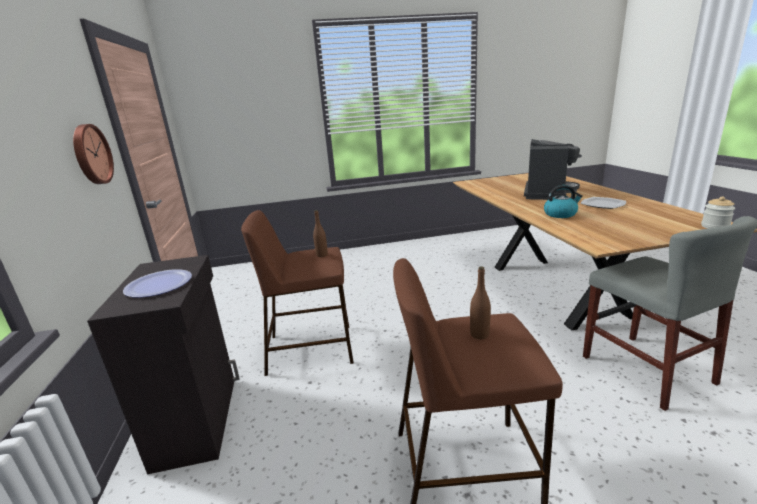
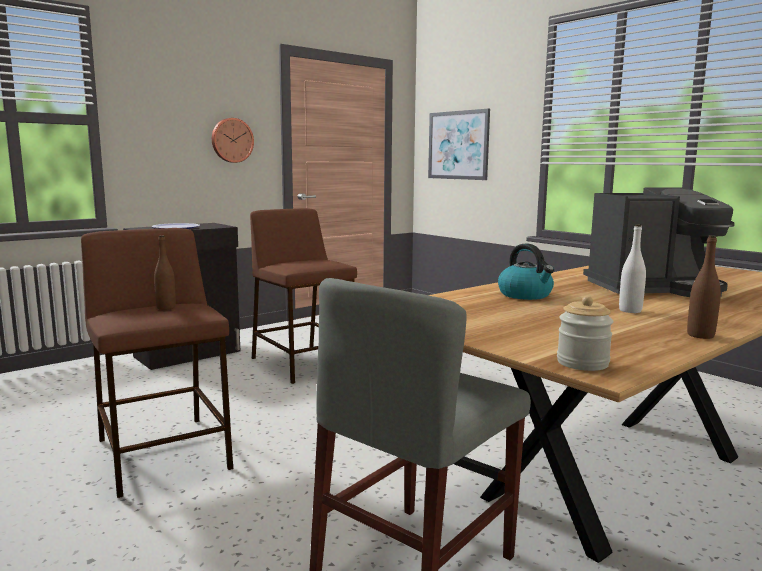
camera: 60 degrees right, 10 degrees down
brown bottle [313,210,328,257] -> brown bottle moved to [687,235,721,339]
plate [581,197,626,209] -> white bottle [619,224,646,313]
none -> picture [428,109,490,180]

